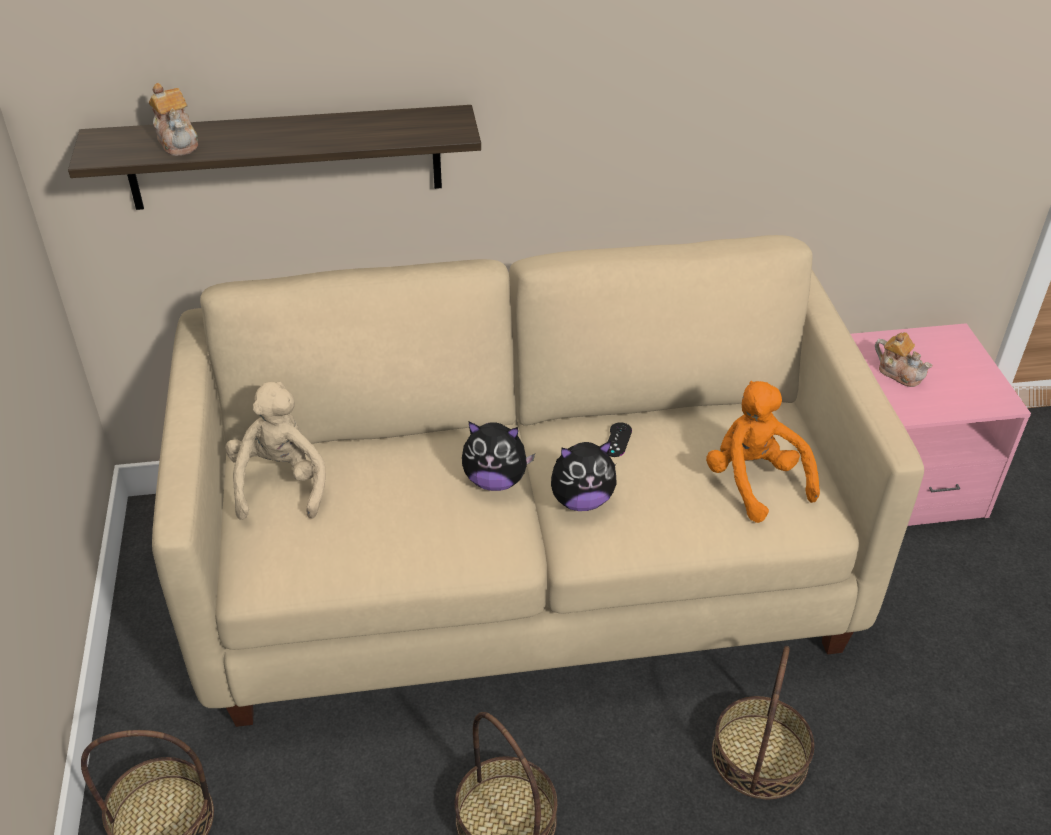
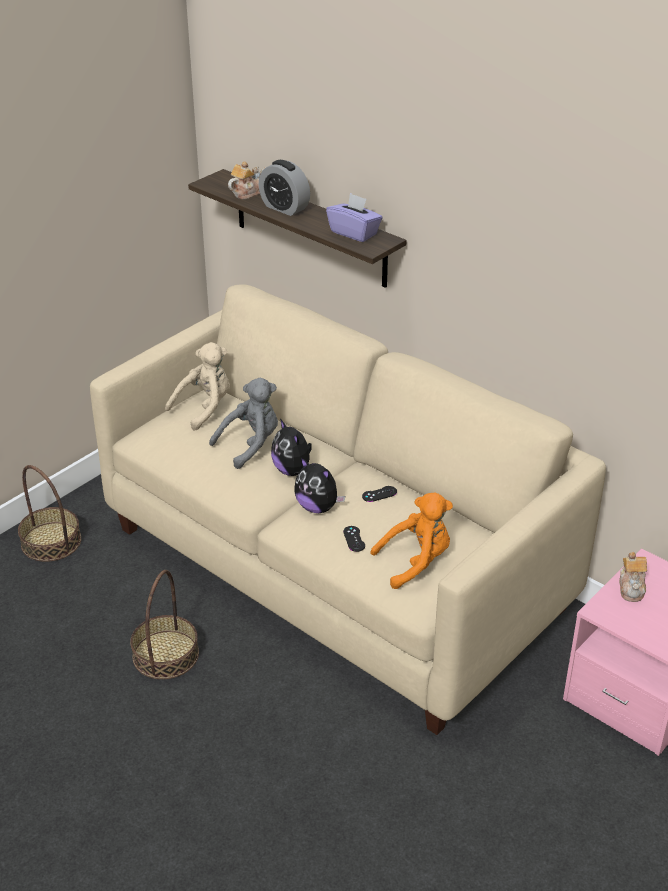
camera: 50 degrees right, 5 degrees down
teapot [149,83,198,156] -> teapot turned 150 degrees counterclockwise [228,161,265,199]
orange plush toy [706,381,820,523] -> orange plush toy turned 45 degrees clockwise [370,493,453,589]
basket [712,646,814,799] -> none
none -> grey plush toy [209,378,278,469]
none -> alarm clock [259,160,310,216]
none -> purple tissue box [326,193,383,242]
none -> black game controller [343,526,365,552]

